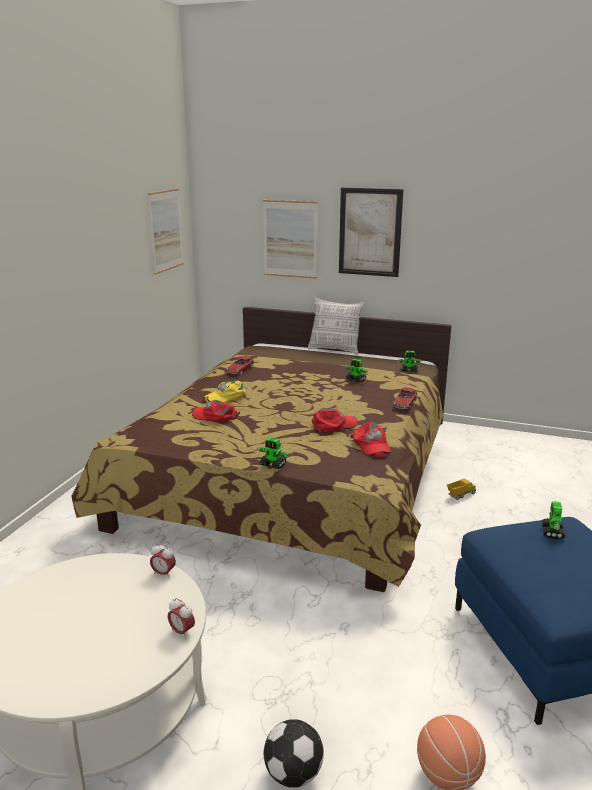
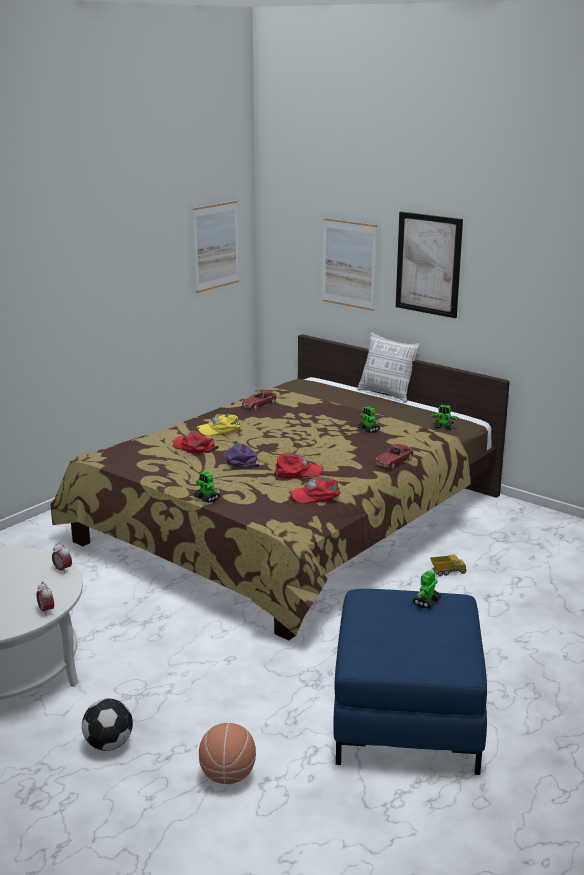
camera: 20 degrees right, 0 degrees up
red cap [350,422,391,457] -> red cap turned 75 degrees clockwise [289,478,341,504]
none -> purple cap [223,443,259,469]

